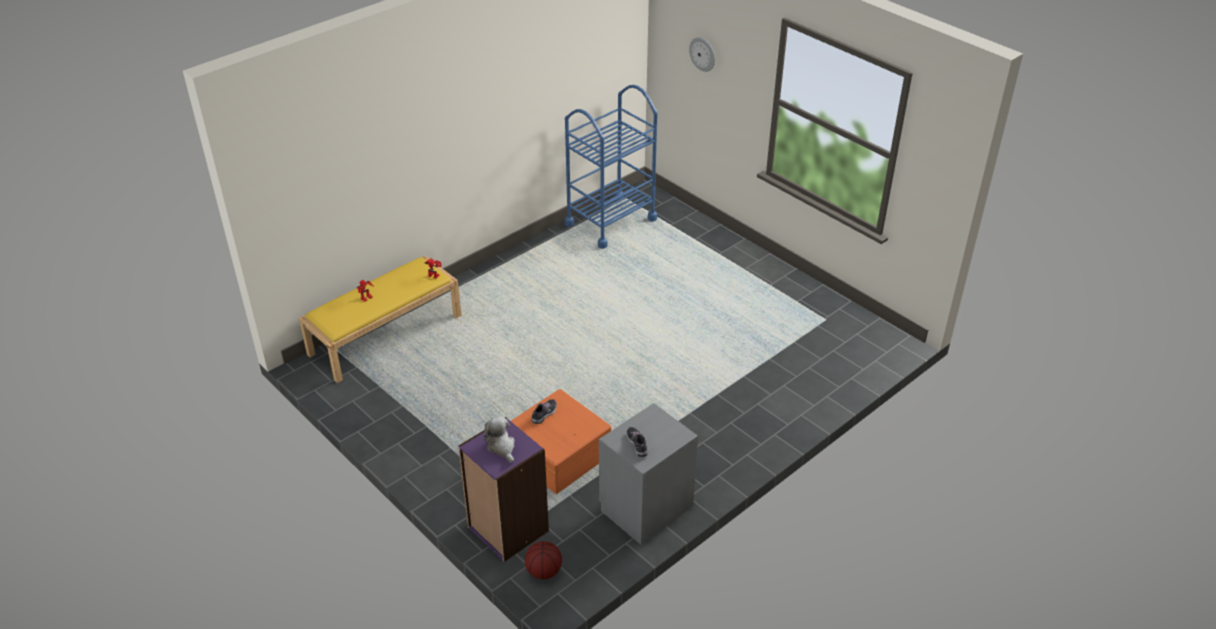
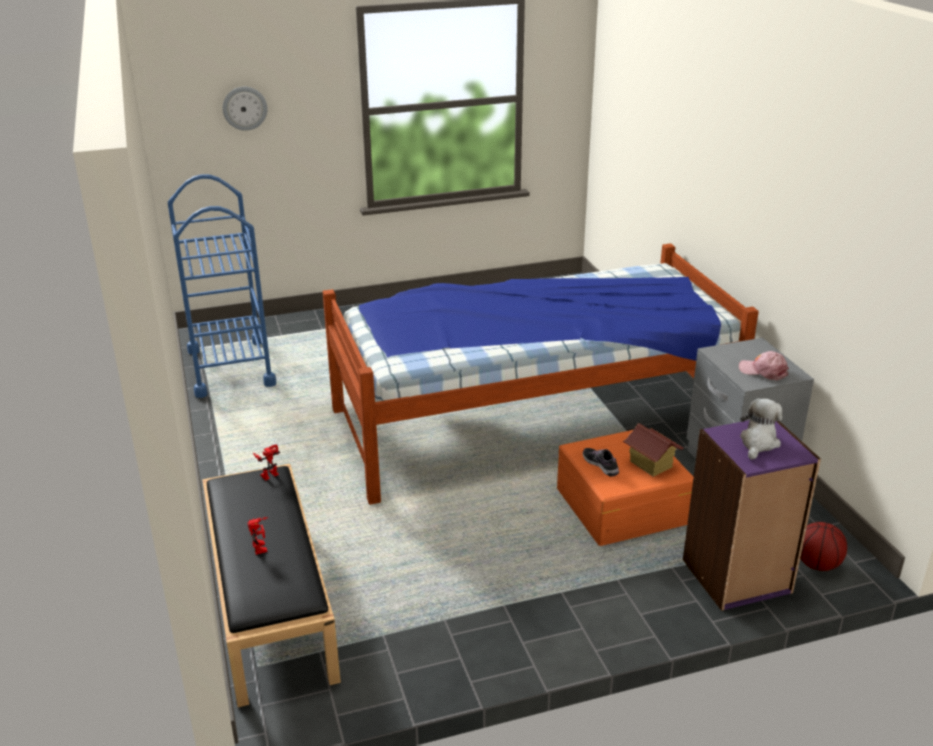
camera: 65 degrees left, 10 degrees down
yellow bench [299,256,462,383] -> black bench [202,464,341,707]
plush toy [483,416,515,463] -> plush toy turned 120 degrees clockwise [740,399,782,460]
shoe [627,427,648,457] -> pink cap [739,351,789,380]
none -> bed [323,243,759,505]
none -> toy house [622,423,684,477]

